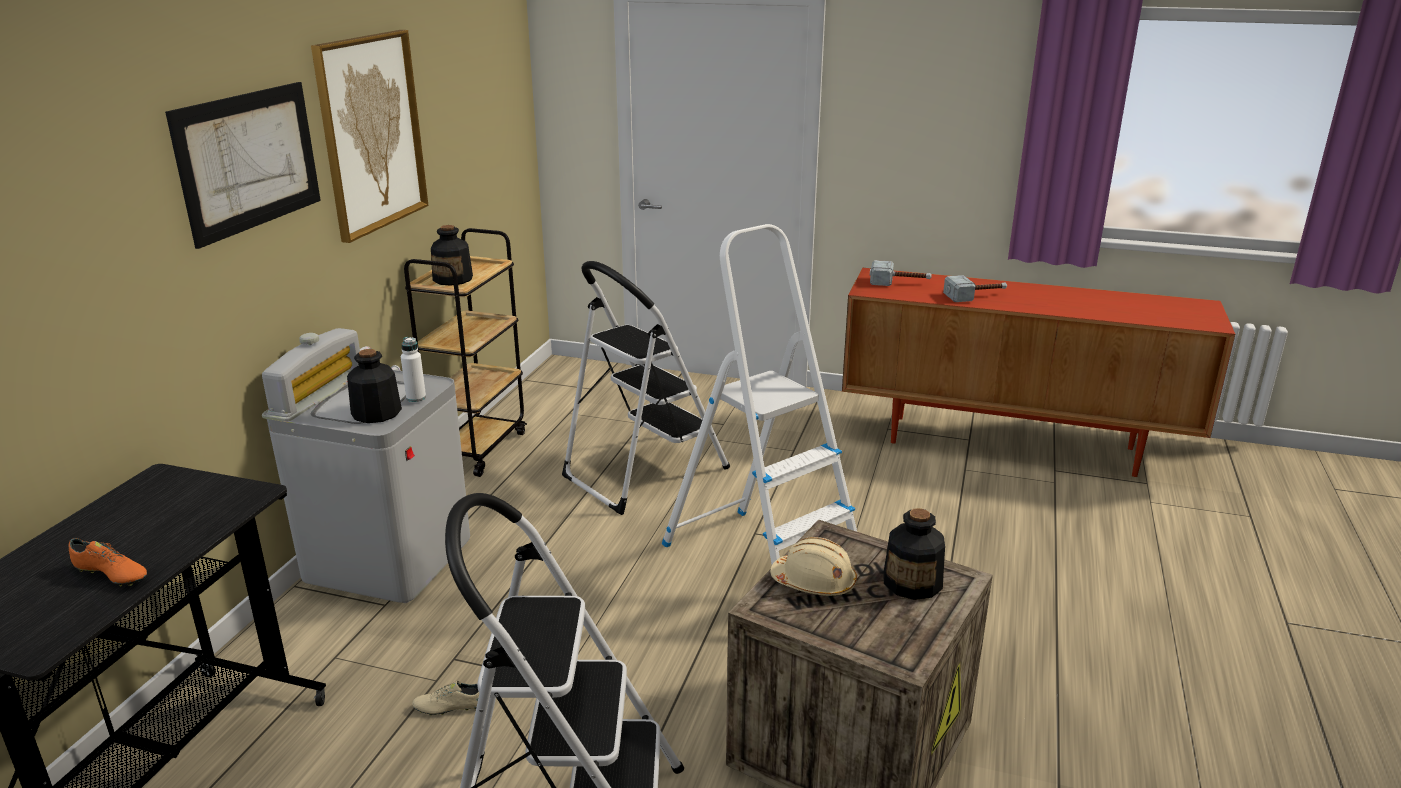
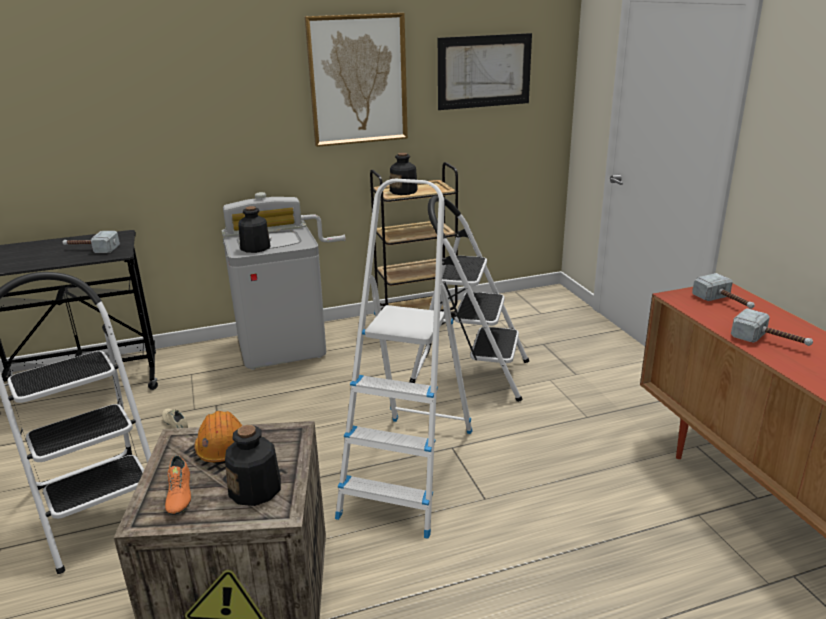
camera: 55 degrees right, 0 degrees up
orange shoe [69,538,147,587] -> orange shoe moved to [165,455,191,515]
picture [165,82,321,249] -> picture moved to [438,33,532,110]
white bottle [401,337,426,402] -> none
beige hard hat [770,537,857,596] -> orange hard hat [195,411,242,464]
none -> hammer [62,231,120,253]

